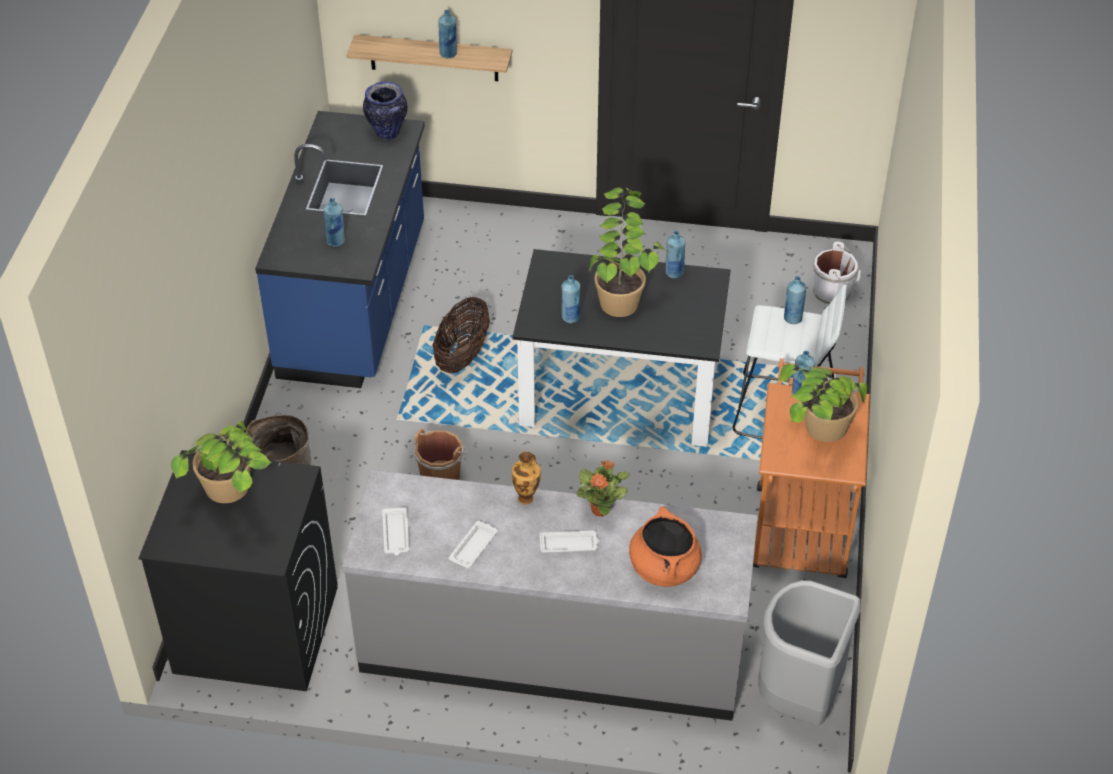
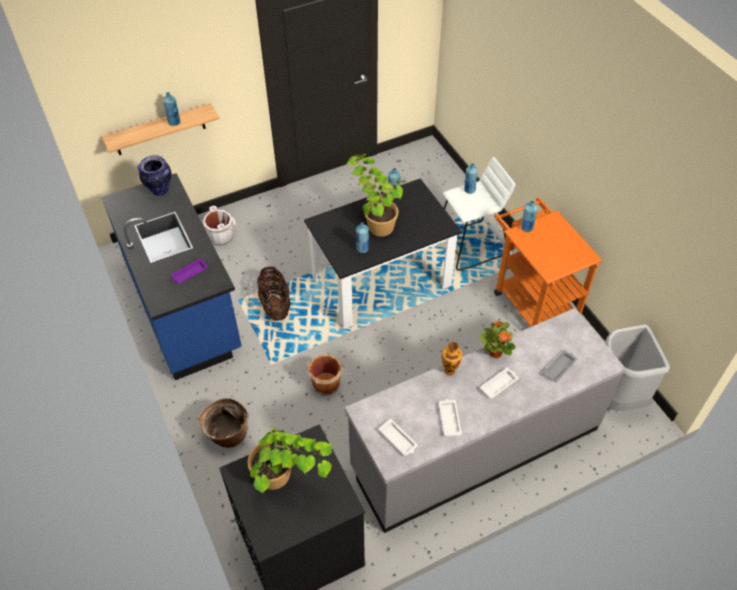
camera: 35 degrees left, 5 degrees up
blue bottle [324,198,345,247] -> purple tray [171,258,208,284]
orange cooking pot [629,506,702,587] -> grey tray [543,350,577,382]
potted plant [778,364,868,442] -> none
white bucket [813,242,861,304] -> white bucket moved to [203,206,236,246]

